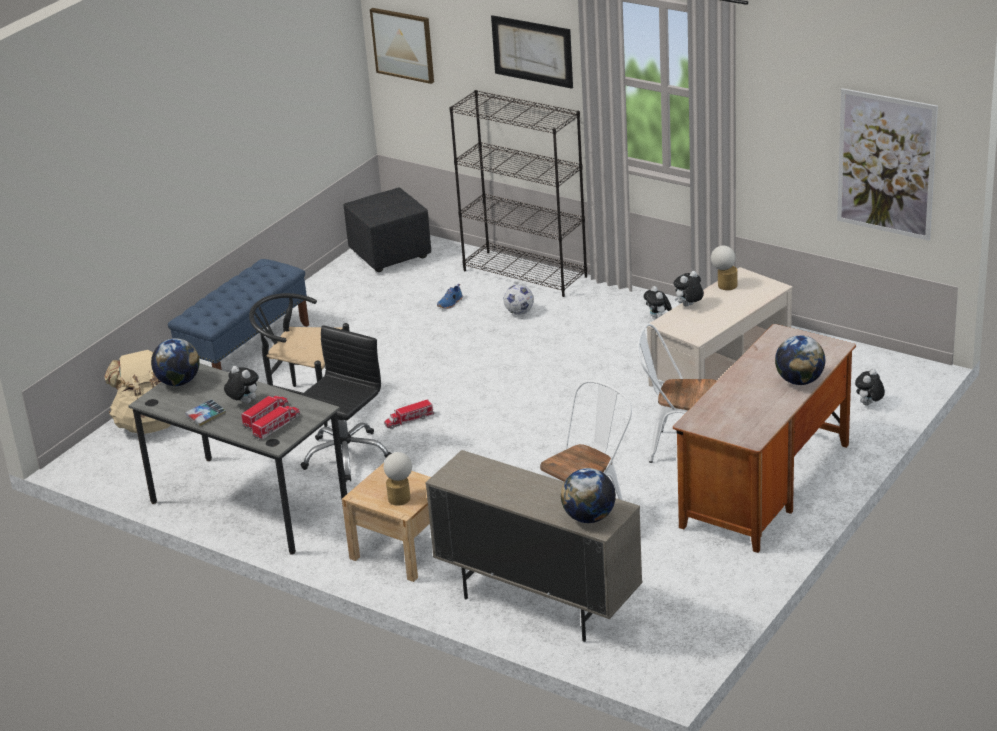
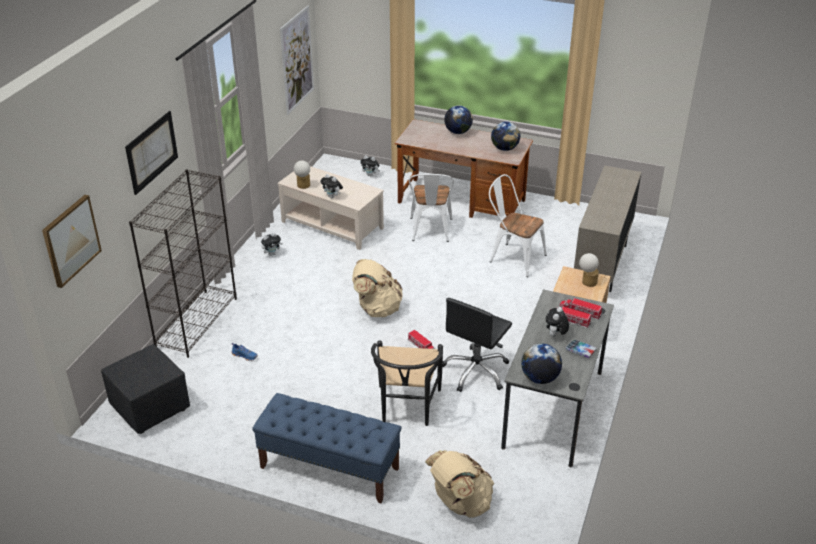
camera: 105 degrees left, 5 degrees up
black office chair [300,325,392,482] -> black office chair turned 75 degrees counterclockwise [442,298,512,392]
football [503,285,534,315] -> none
globe [561,468,616,523] -> globe moved to [491,121,520,151]
none -> beige backpack [352,259,403,317]

